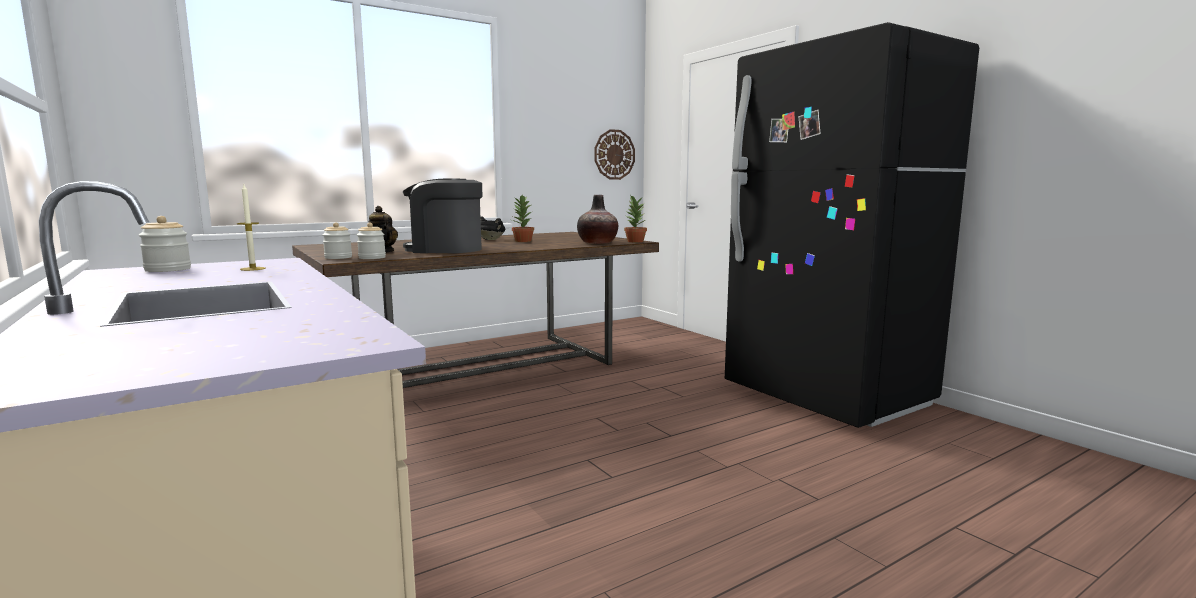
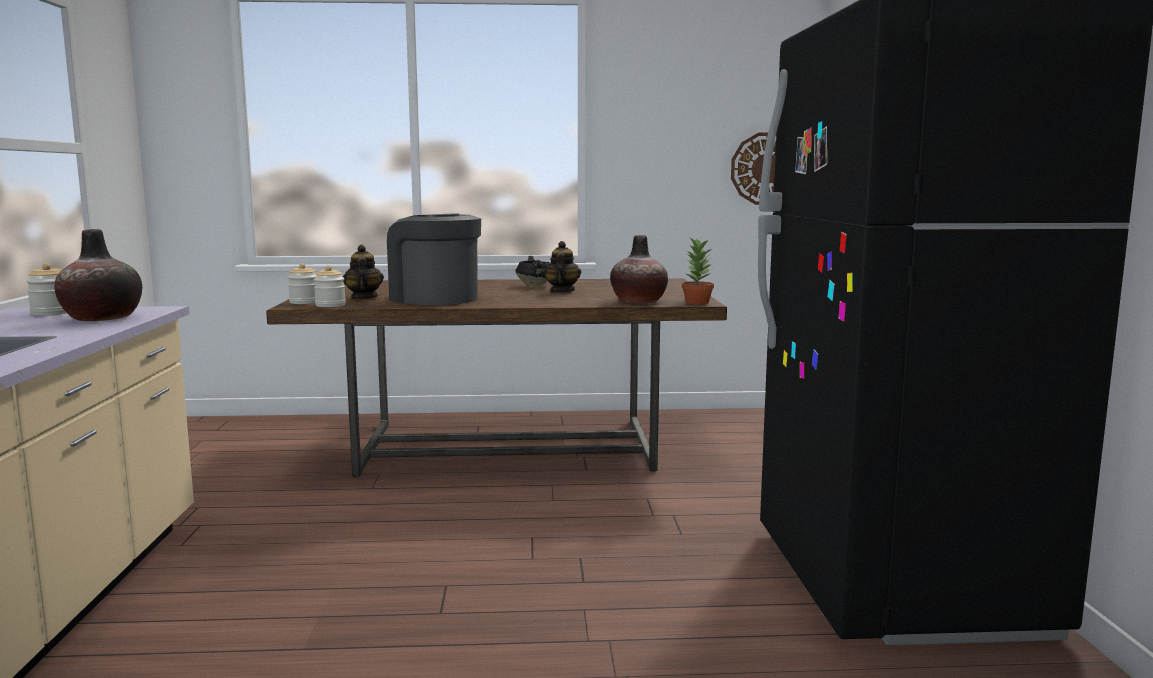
camera: 30 degrees right, 0 degrees up
candle [237,185,266,271] -> vase [55,229,142,321]
potted plant [512,195,534,242] -> teapot [543,241,581,292]

